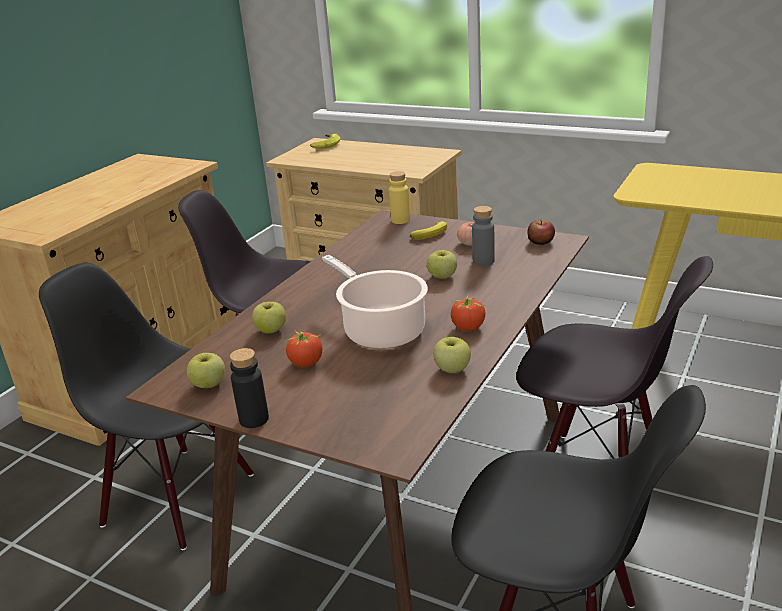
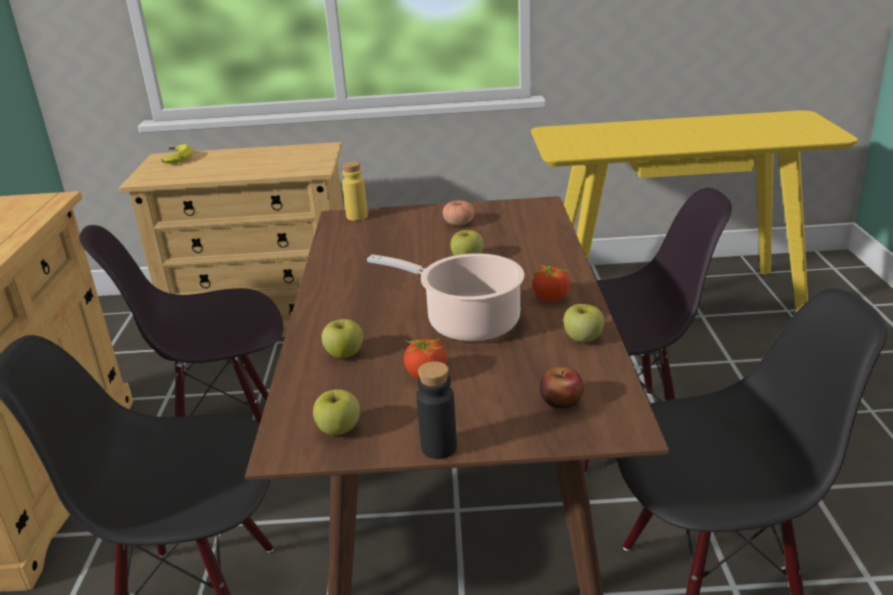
camera: 30 degrees left, 0 degrees up
banana [410,221,447,240] -> none
grey bottle [472,206,495,266] -> none
apple [527,220,555,245] -> apple moved to [540,366,584,409]

